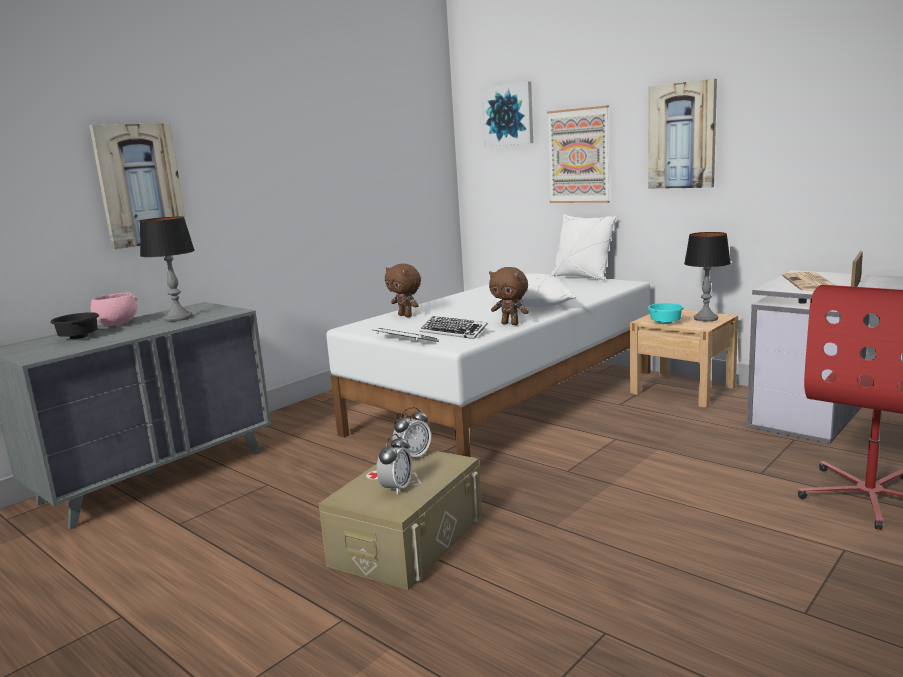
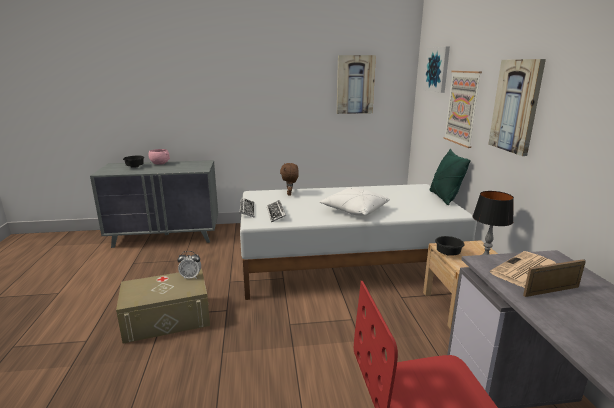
camera: 40 degrees right, 5 degrees up
picture [89,123,186,249] -> picture moved to [337,55,376,114]
table lamp [140,216,195,321] -> none
alarm clock [377,434,412,495] -> none
brown plush toy [489,267,529,325] -> none
white pillow [551,214,616,280] -> green pillow [430,149,471,205]
turquoise bowl [648,303,684,324] -> black bowl [435,236,464,256]

